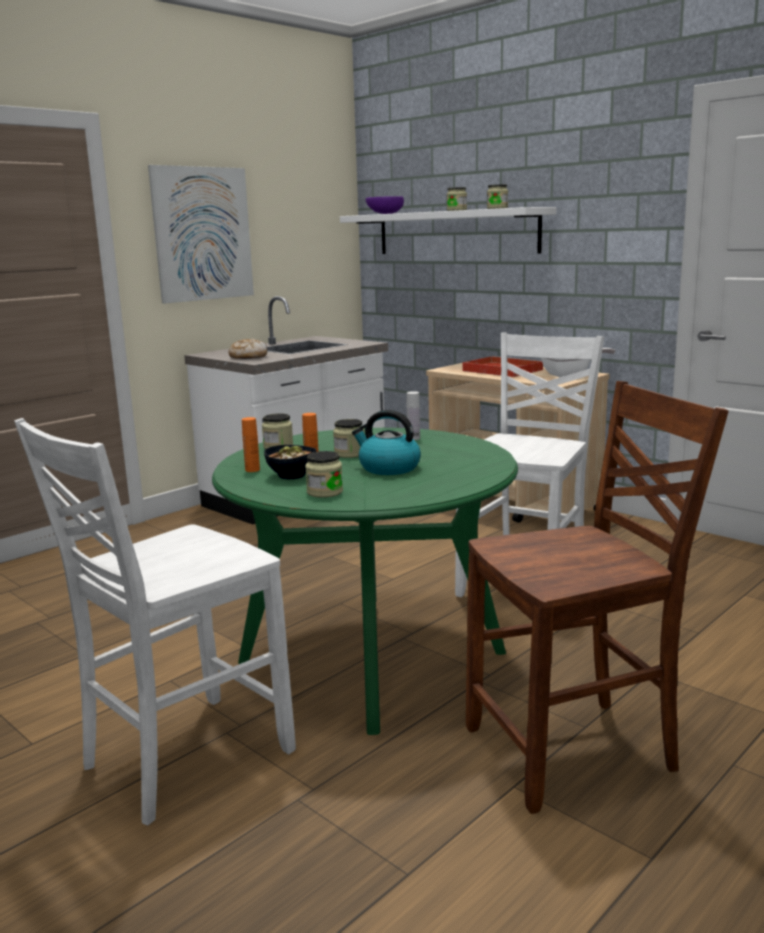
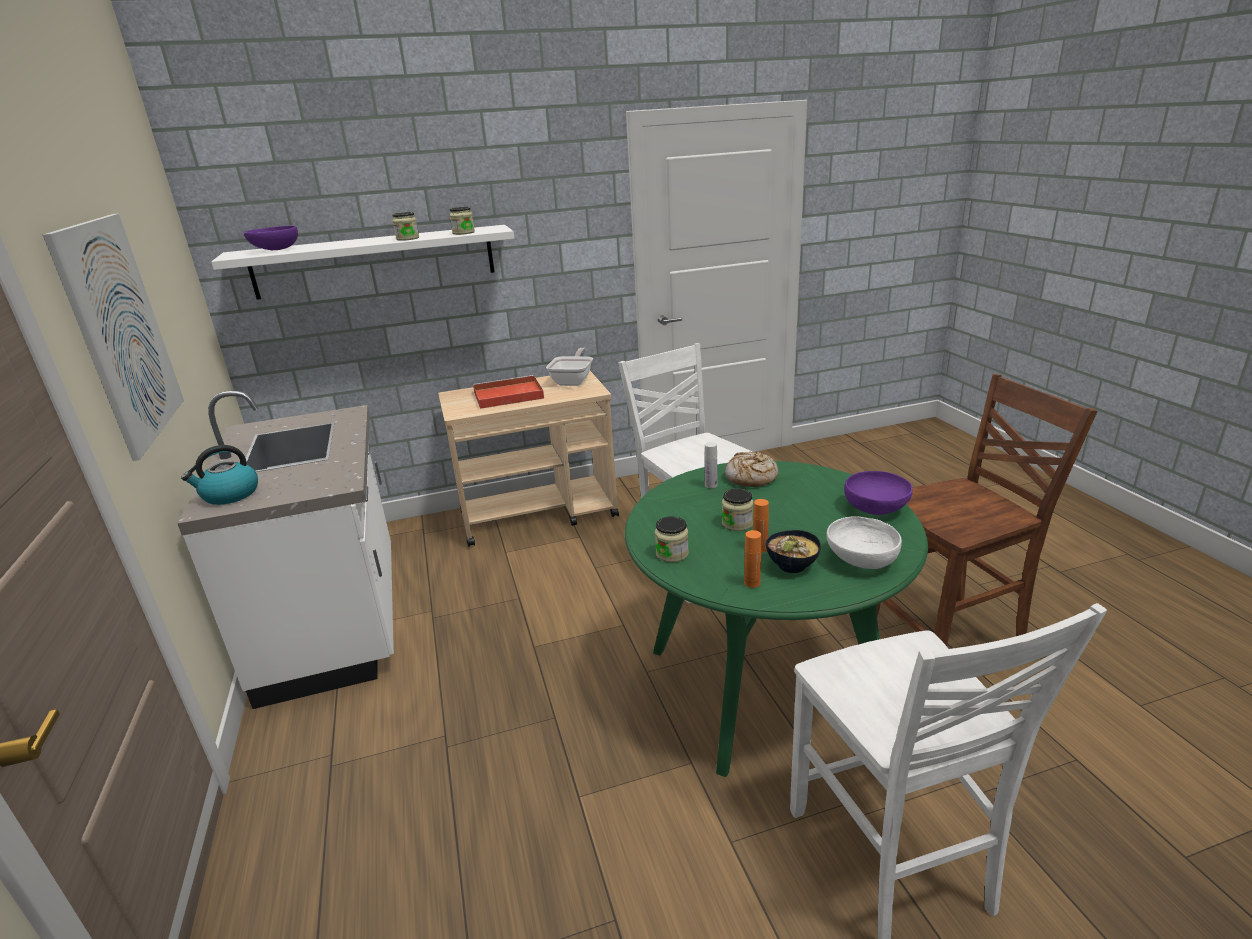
camera: 60 degrees left, 10 degrees up
bread [229,339,267,359] -> bread moved to [725,451,778,487]
jar [305,451,343,498] -> white bowl [826,516,902,569]
kettle [352,410,421,475] -> kettle moved to [181,445,258,505]
brown chair [466,381,728,814] -> brown chair turned 60 degrees clockwise [877,374,1097,646]
none -> purple bowl [844,471,913,515]

